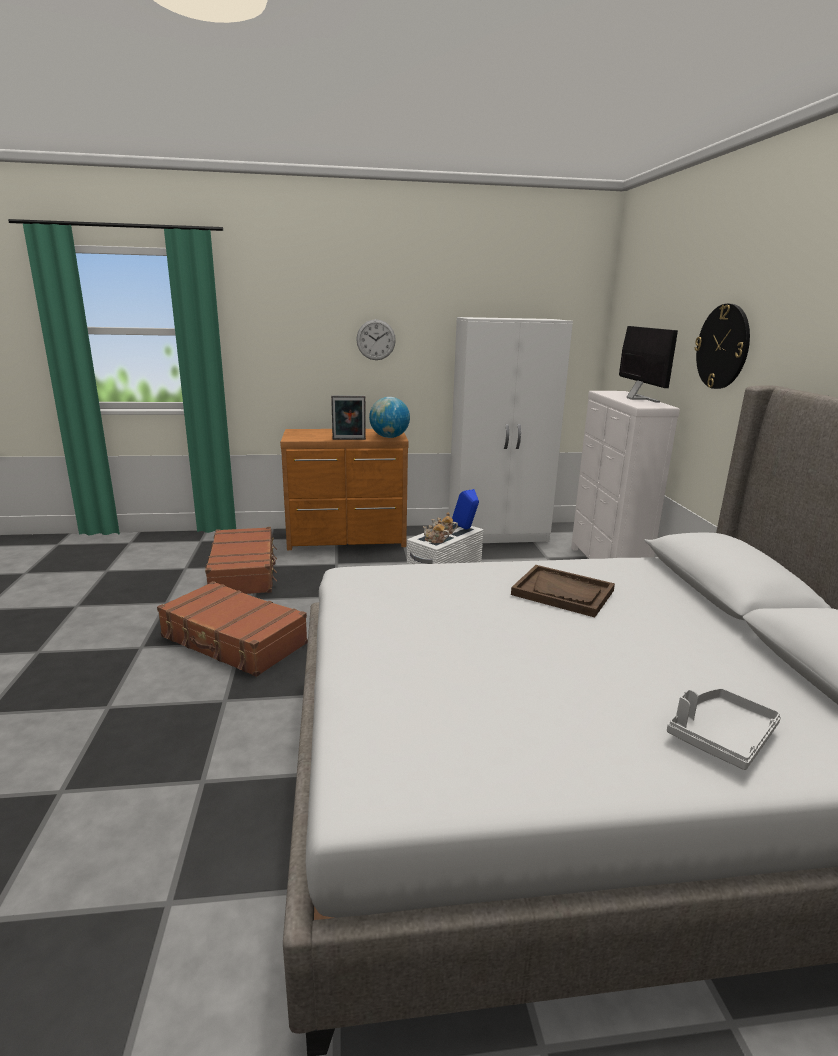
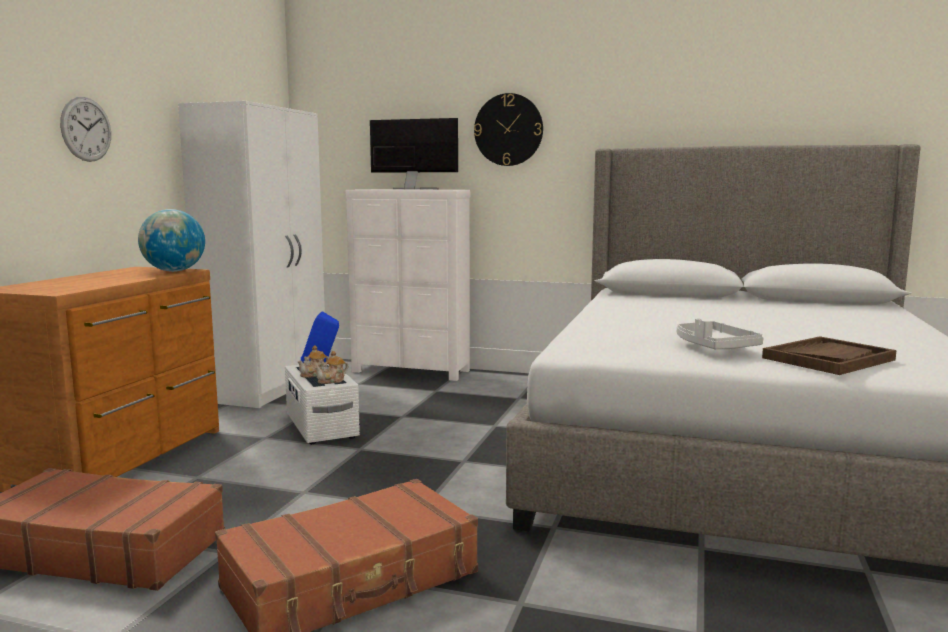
camera: 65 degrees left, 10 degrees down
picture frame [331,395,366,440] -> none
brown tray [511,565,615,617] -> brown tray moved to [762,336,897,375]
grey tray [667,688,781,770] -> grey tray moved to [677,318,764,349]

